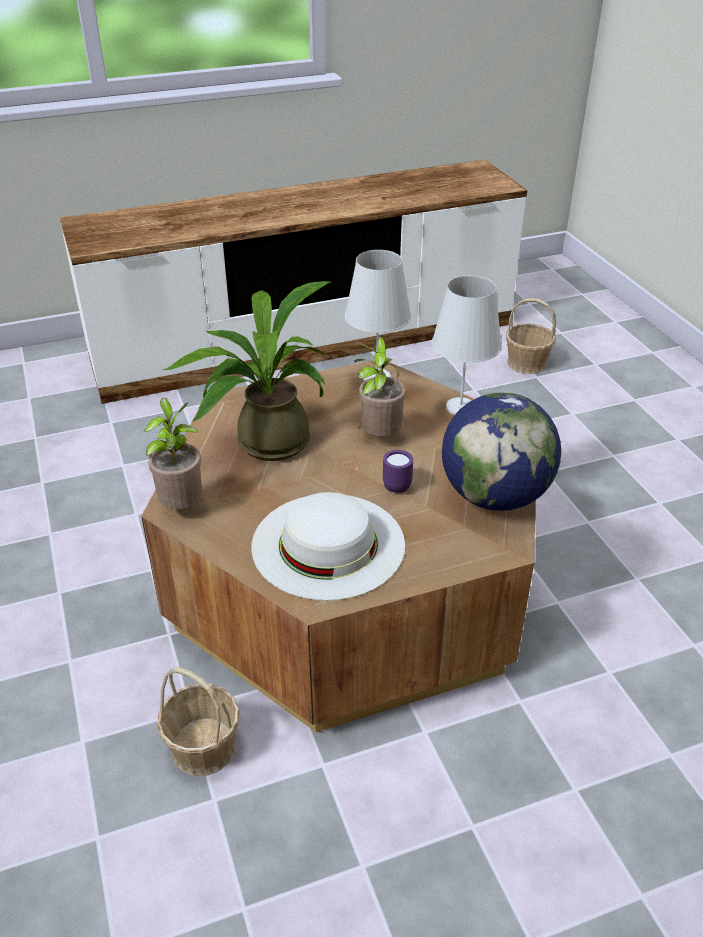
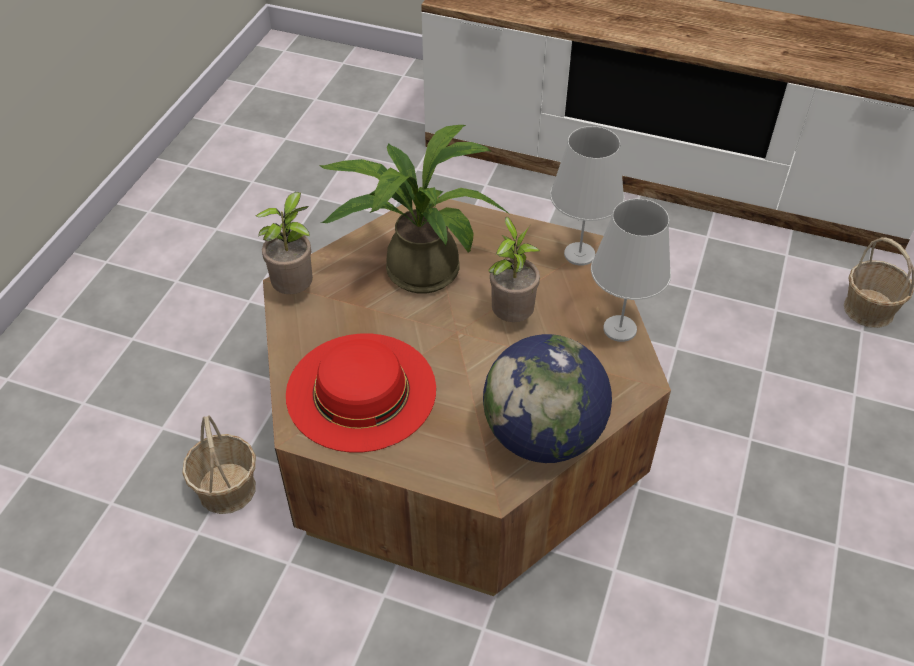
camera: 40 degrees right, 10 degrees up
white hat [251,492,405,601] -> red hat [286,334,436,452]
purple mug [383,450,413,493] -> none

